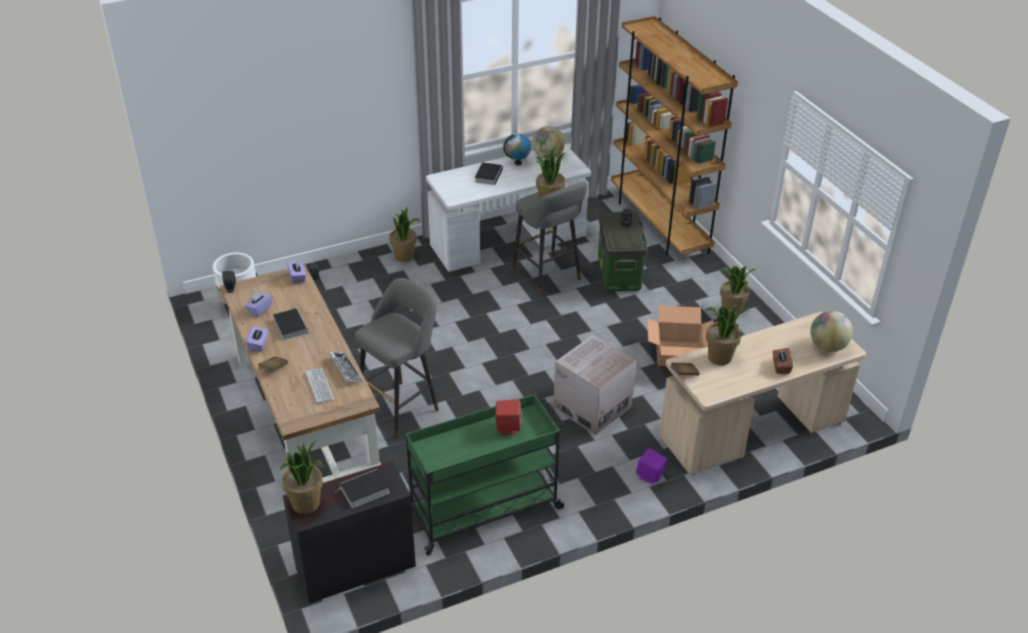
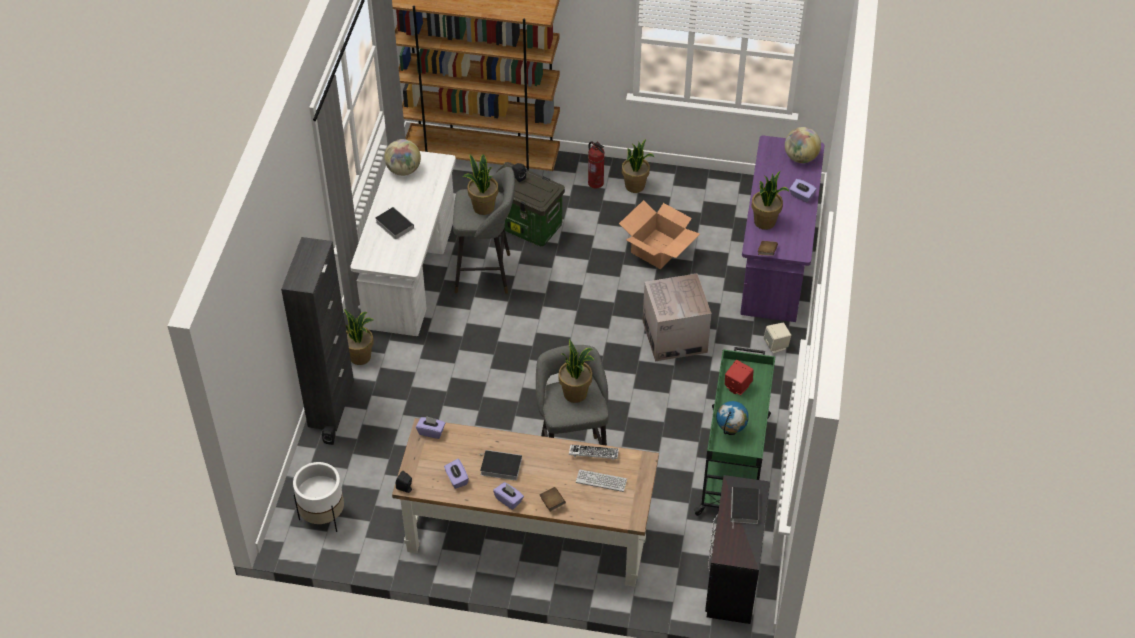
camera: 55 degrees left, 10 degrees up
potted plant [280,440,323,514] -> potted plant moved to [558,339,594,403]
globe [503,134,531,166] -> globe moved to [716,401,749,435]
purple speaker [636,448,667,485] -> beige speaker [763,323,791,354]
beige desk [659,312,866,476] -> purple desk [740,136,825,322]
brown tissue box [773,348,793,374] -> purple tissue box [790,179,816,202]
none -> black cabinet [281,237,354,431]
none -> fire extinguisher [588,141,605,189]

